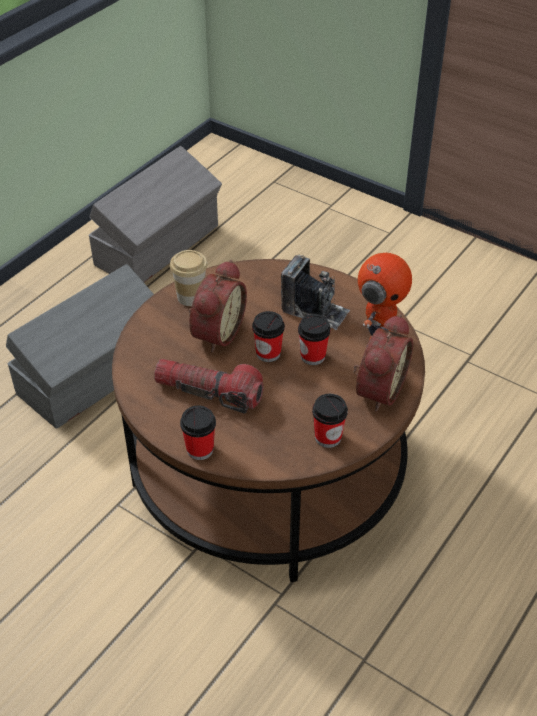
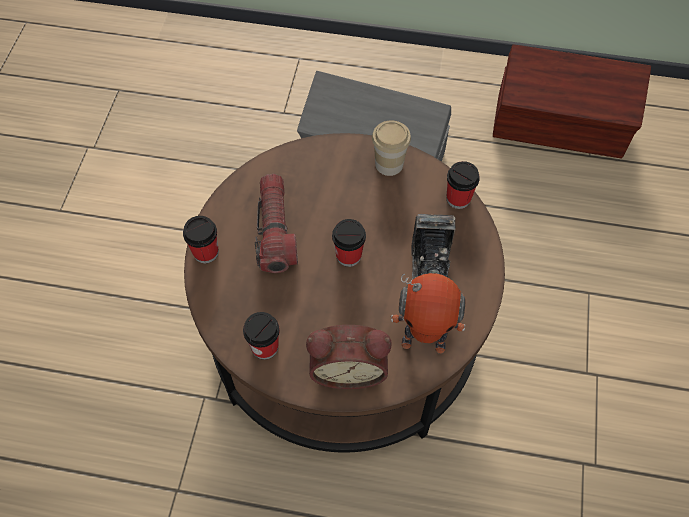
camera: 65 degrees right, 15 degrees up
grey storage box [89,146,222,282] -> brown storage box [493,44,651,158]
alarm clock [189,260,247,353] -> none
cup [298,314,330,365] -> cup moved to [447,161,480,209]

